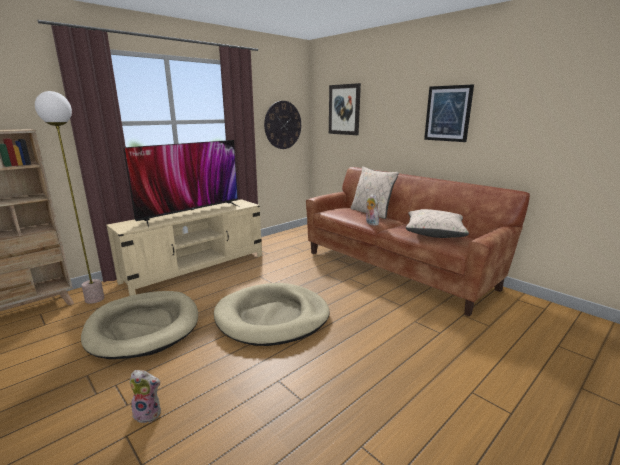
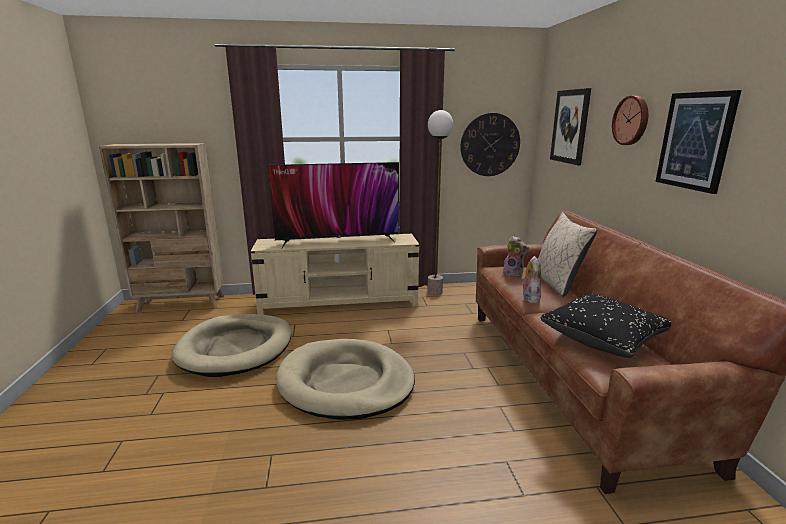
camera: 35 degrees right, 0 degrees up
floor lamp [35,91,104,304] -> floor lamp moved to [427,110,453,295]
plush toy [129,370,161,423] -> plush toy moved to [503,236,529,277]
beige pillow [406,209,469,238] -> black pillow [540,294,671,358]
none -> wall clock [612,96,648,145]

